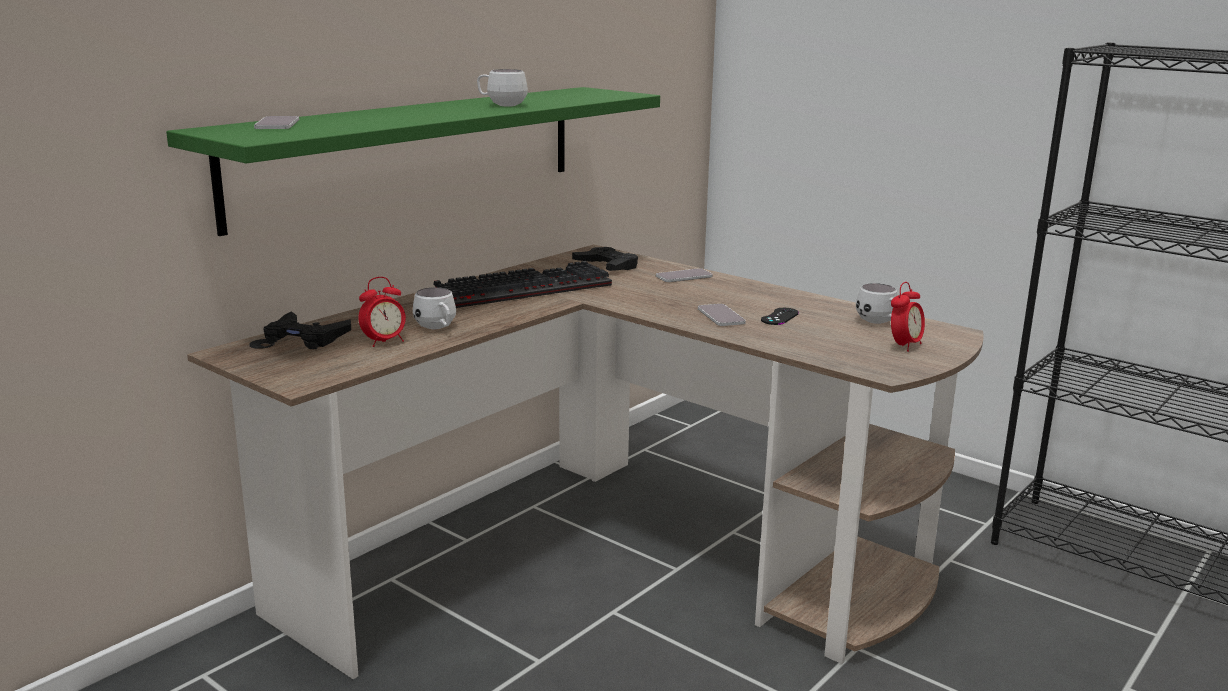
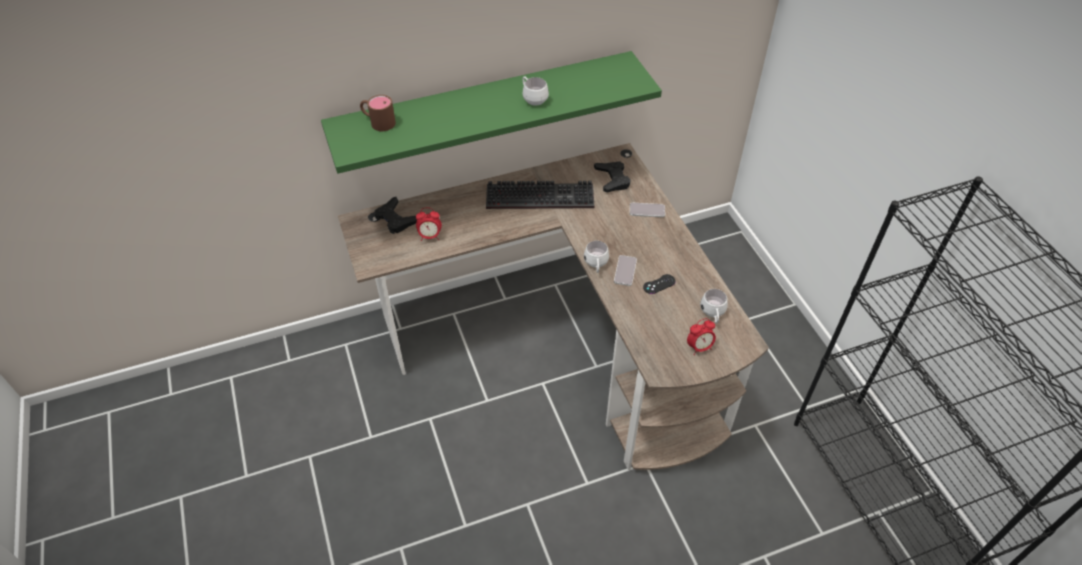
camera: 30 degrees right, 30 degrees up
phone [254,116,299,129] -> brown mug [360,95,396,131]
white mug [413,287,456,329] -> white mug moved to [584,241,609,273]

